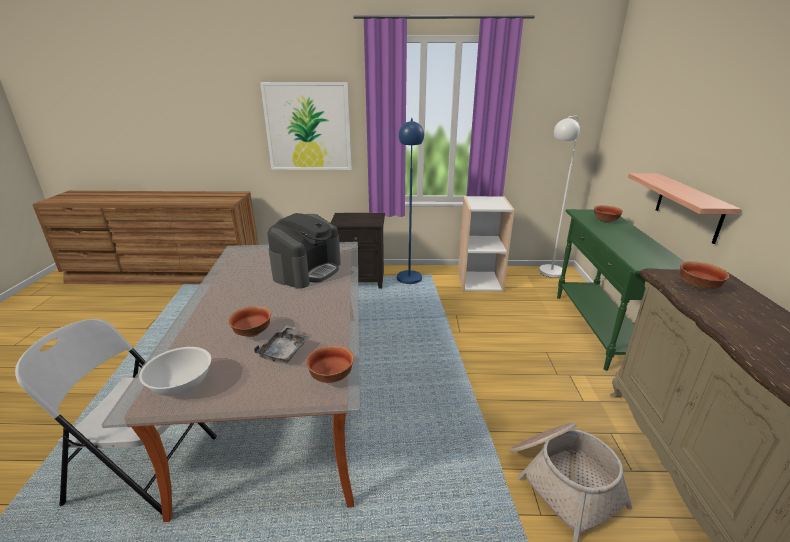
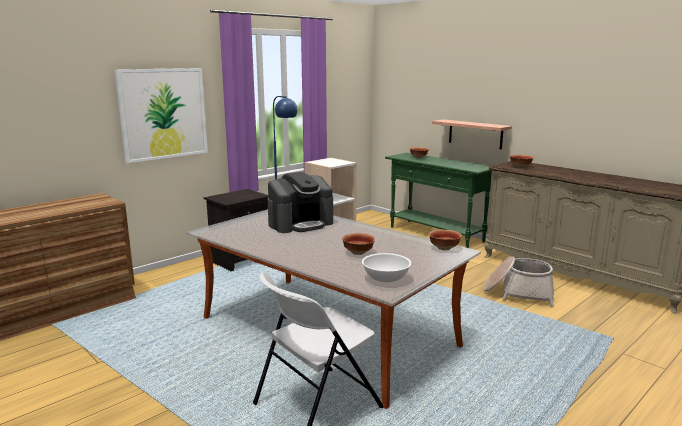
camera: 45 degrees left, 10 degrees down
grey tray [254,325,309,363] -> none
coffee machine [267,213,341,289] -> coffee machine turned 75 degrees clockwise [268,172,333,233]
white floor lamp [539,115,580,278] -> none

